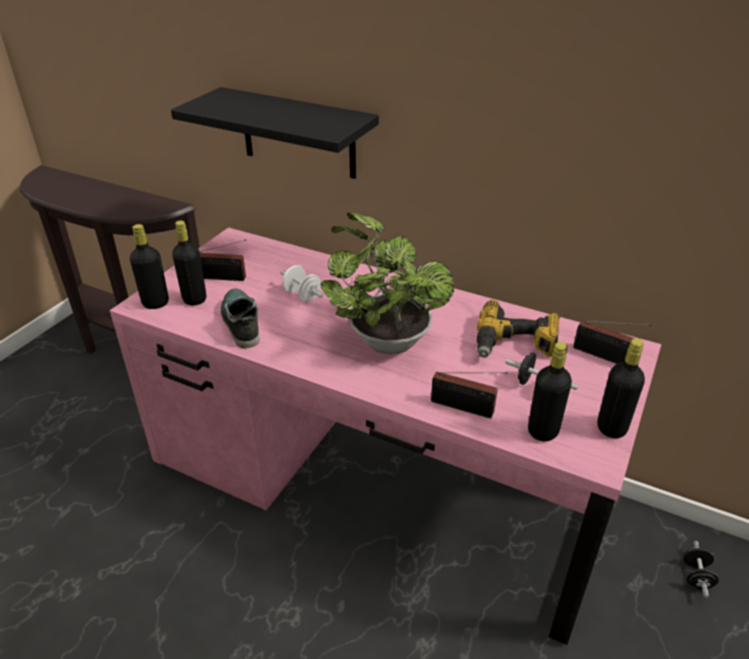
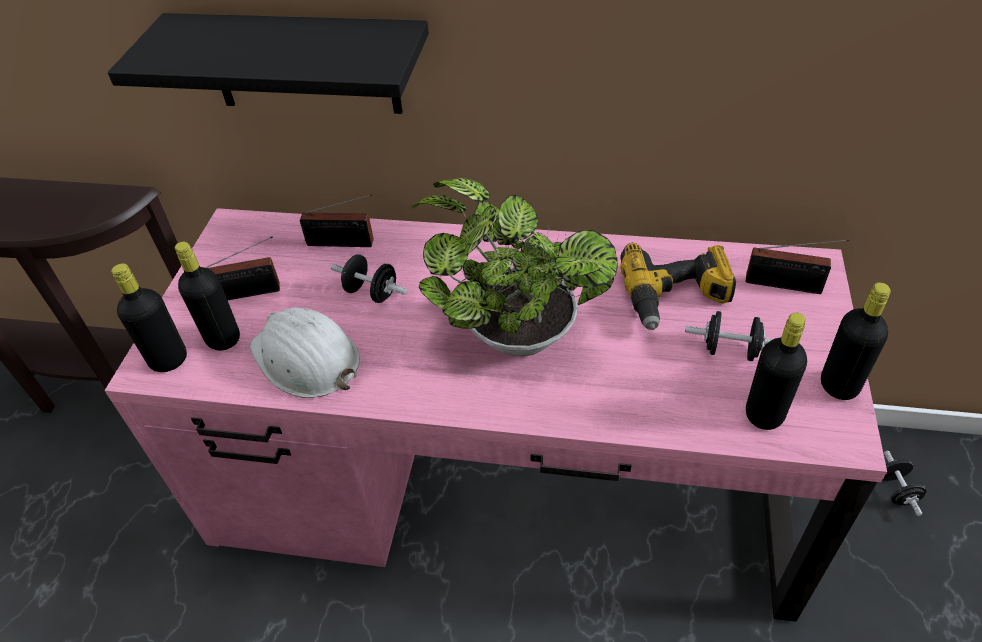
camera: 15 degrees left, 10 degrees up
shoe [221,289,260,348] -> white hard hat [249,307,360,398]
white dumbbell [280,265,323,302] -> black dumbbell [331,254,407,303]
radio [431,372,508,419] -> radio moved to [300,194,374,247]

